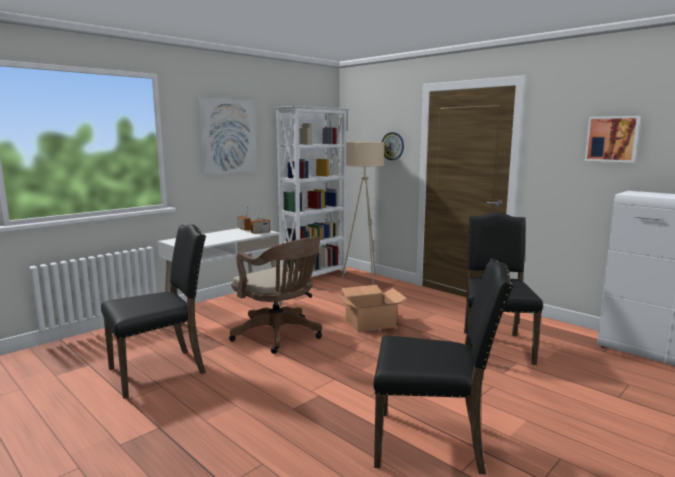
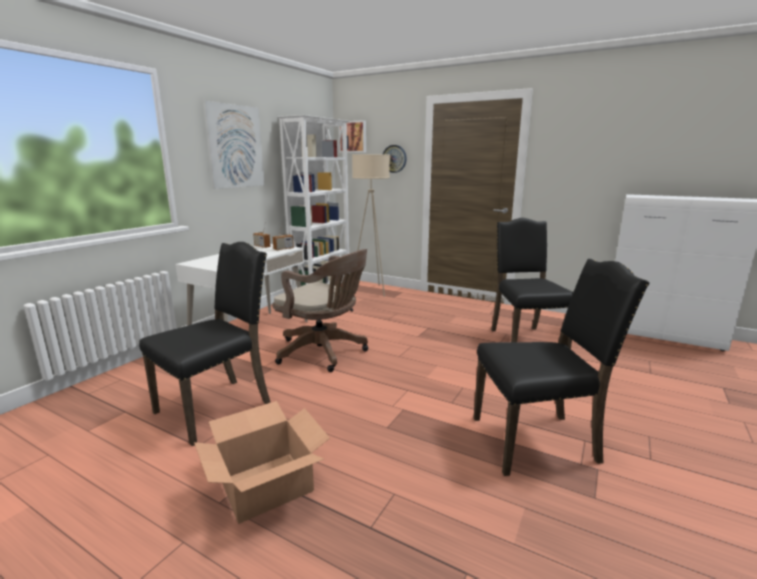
camera: 15 degrees left, 5 degrees up
cardboard box [336,285,407,332] -> cardboard box moved to [194,401,330,524]
picture [585,116,641,163] -> picture moved to [339,120,366,153]

